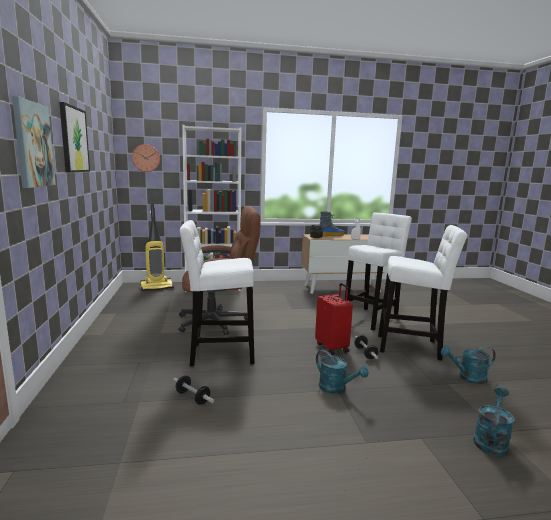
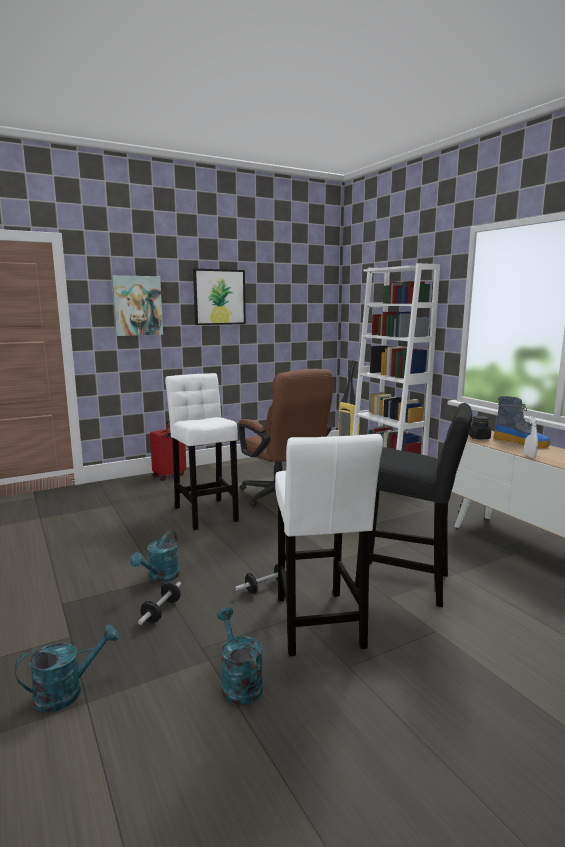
camera: 70 degrees right, 0 degrees up
wall clock [132,144,160,172] -> none
dumbbell [173,376,214,405] -> dumbbell moved to [138,582,181,625]
red suitcase [315,283,353,355] -> red suitcase moved to [150,420,186,481]
white stool [345,212,412,331] -> black stool [355,403,472,607]
turquoise watering can [473,386,515,456] -> turquoise watering can turned 45 degrees counterclockwise [15,624,119,713]

